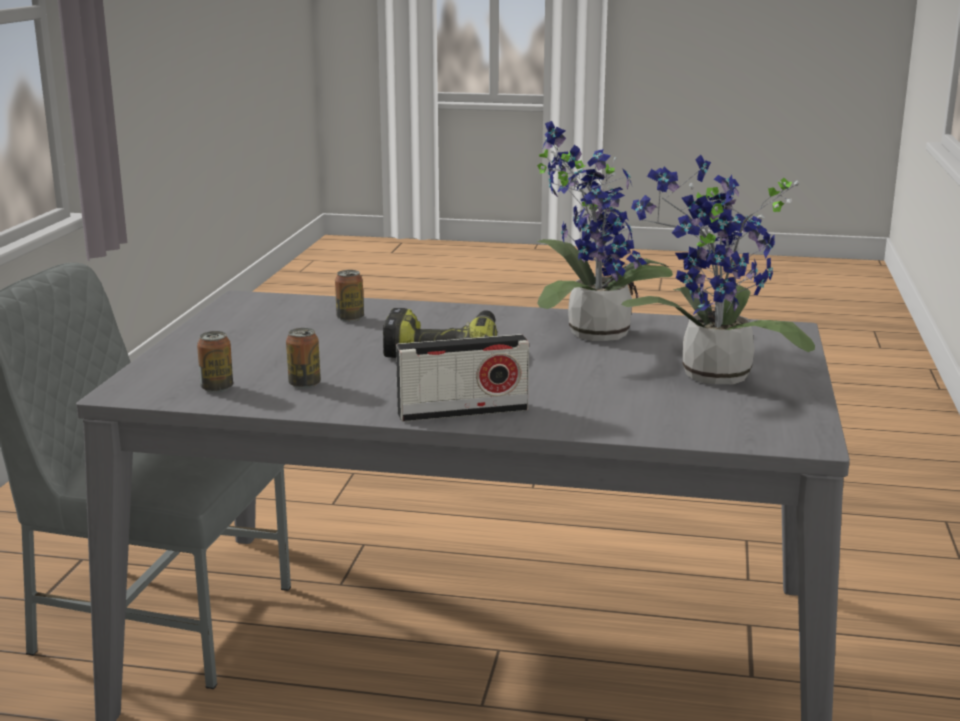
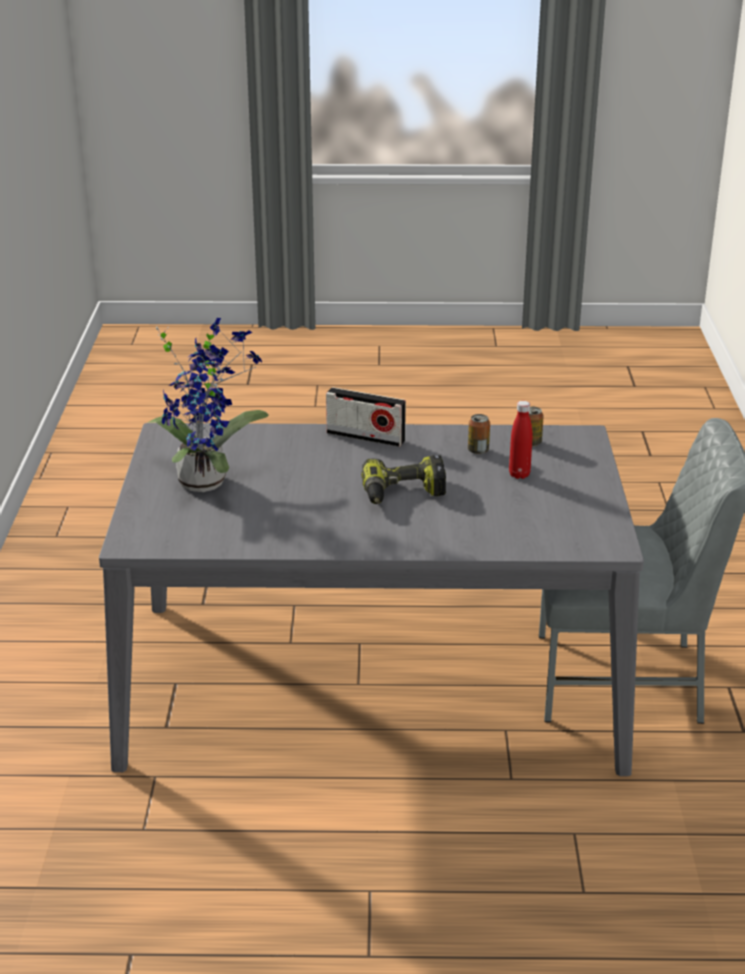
camera: 170 degrees right, 10 degrees up
can [335,270,364,322] -> none
radio [396,334,529,422] -> radio turned 135 degrees counterclockwise [326,387,406,447]
potted plant [536,121,673,341] -> none
none -> red bottle [509,401,532,479]

